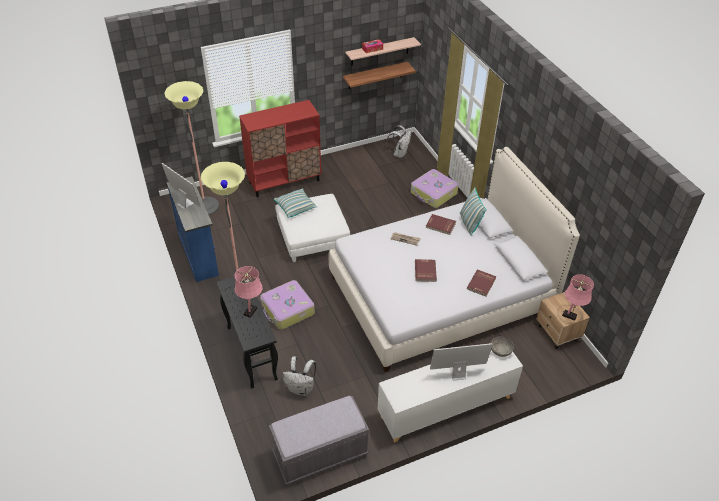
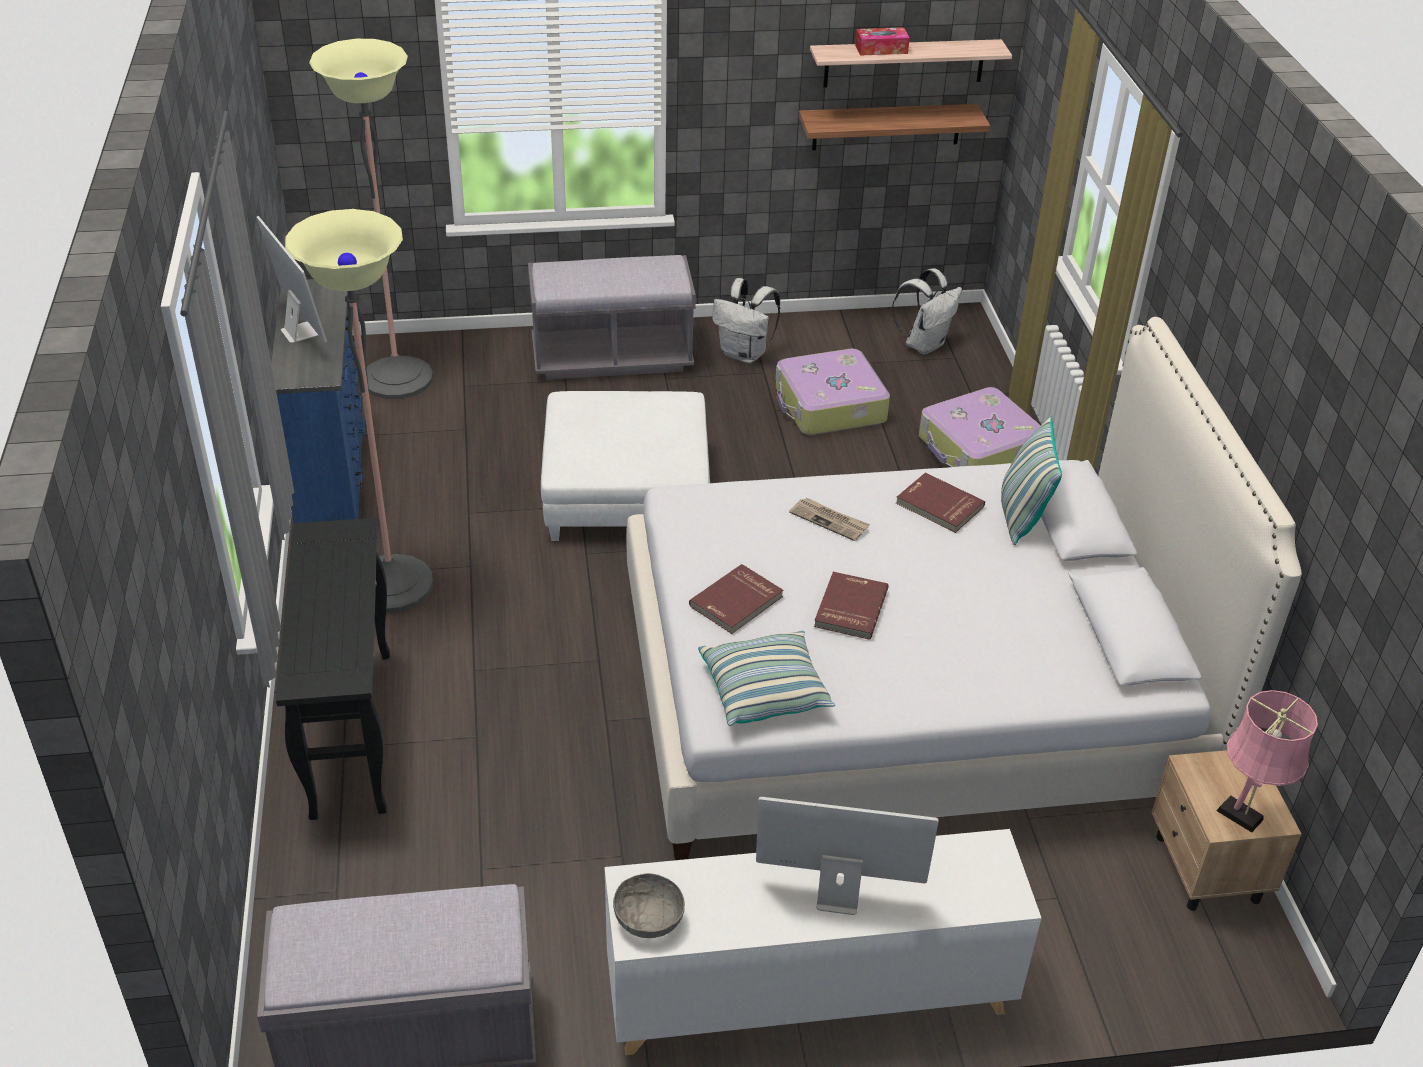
camera: 15 degrees right, 5 degrees down
pink table lamp [235,266,262,318] -> none
red cabinet [239,100,321,197] -> grey bench [528,255,696,380]
suitcase [260,280,315,330] -> suitcase moved to [776,349,890,435]
pillow [274,188,317,218] -> pillow moved to [698,631,835,726]
white backpack [283,356,316,396] -> white backpack moved to [712,278,780,363]
red book [467,269,496,296] -> red book moved to [689,564,783,634]
grey bowl [491,337,514,357] -> grey bowl moved to [613,873,685,938]

